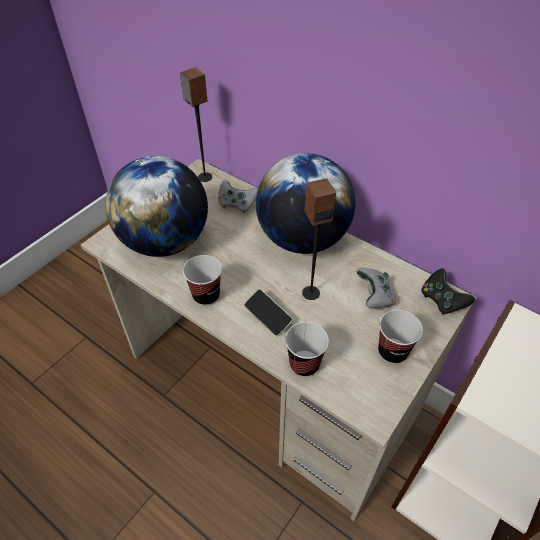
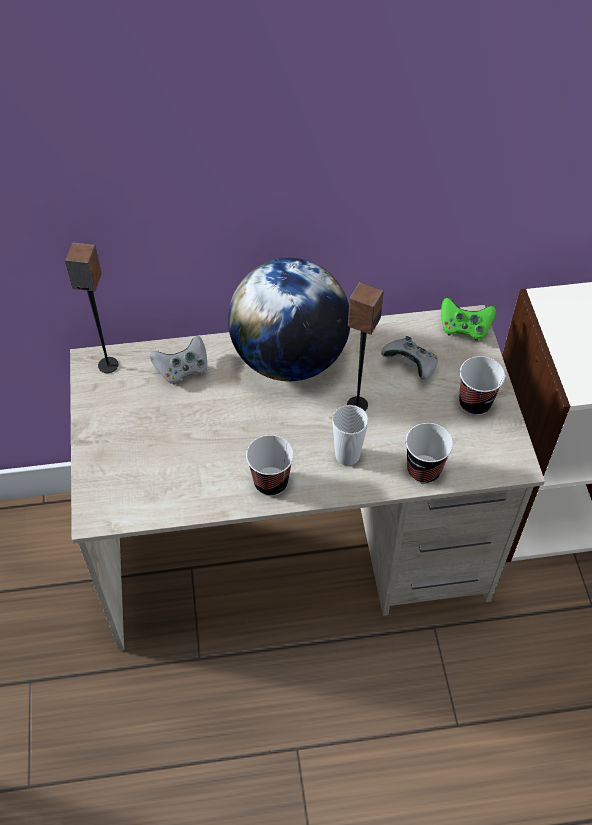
camera: 45 degrees left, 5 degrees up
globe [105,156,208,257] -> none
phone [244,289,293,336] -> cup [332,405,369,466]
black game controller [421,268,475,315] -> green game controller [441,298,496,341]

